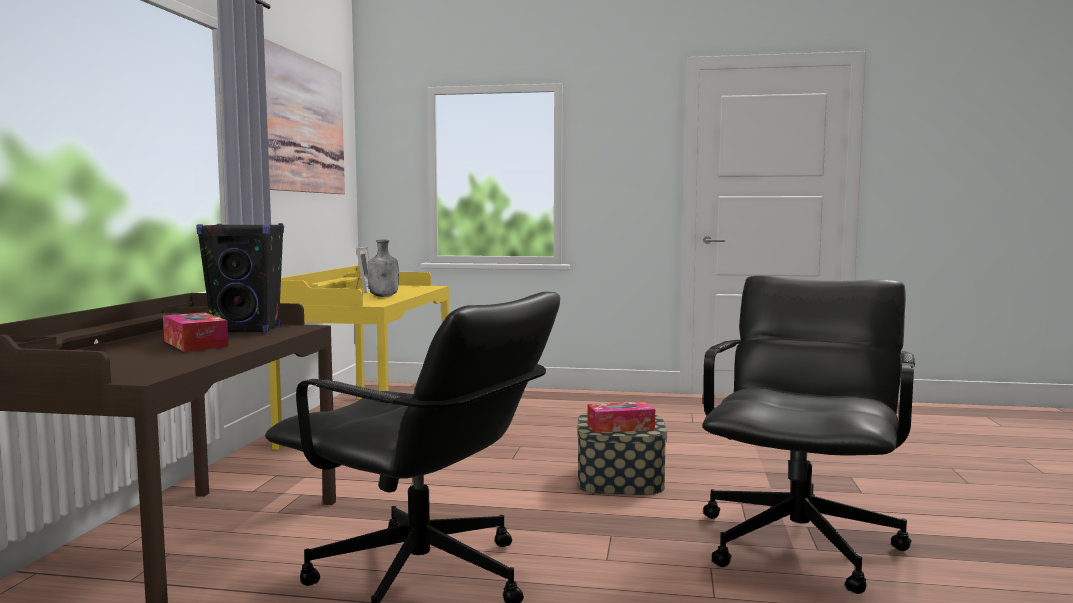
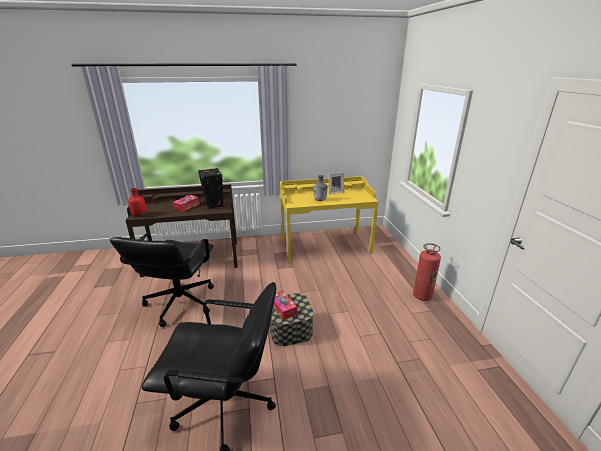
camera: 70 degrees right, 20 degrees up
picture [264,38,345,194] -> none
none -> red bottle [128,188,146,216]
none -> fire extinguisher [413,243,441,301]

